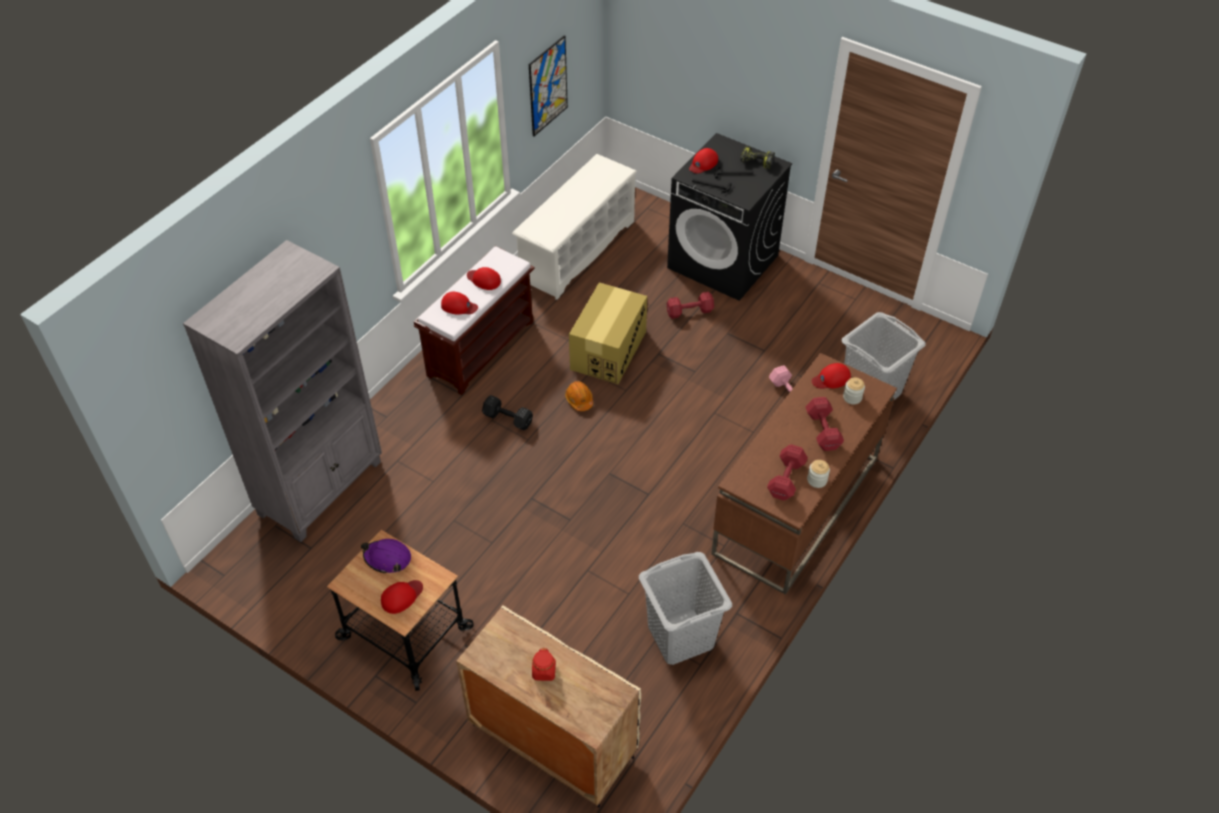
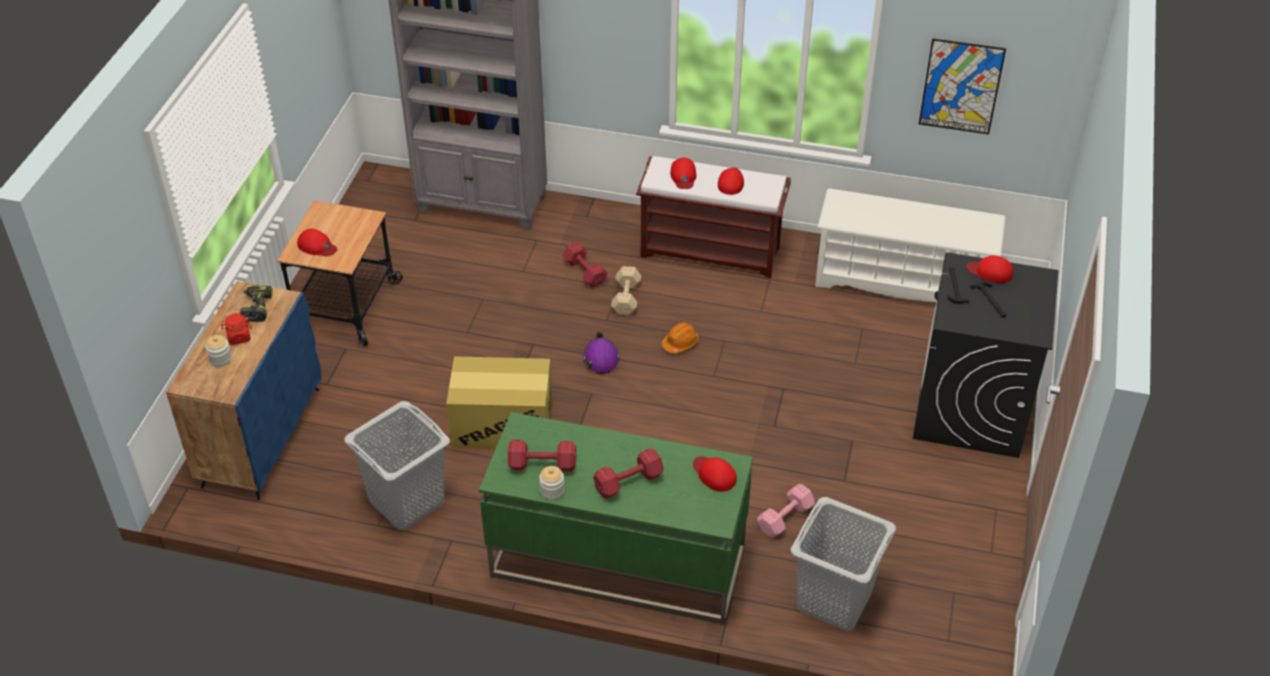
camera: 70 degrees right, 5 degrees down
purple hard hat [361,539,411,574] -> purple hard hat moved to [583,331,620,374]
beige cabinet [456,605,641,808] -> blue cabinet [166,281,321,500]
black dumbbell [482,395,533,430] -> beige dumbbell [611,266,641,315]
cardboard box [569,282,647,384] -> cardboard box moved to [446,356,553,449]
red dumbbell [666,292,714,319] -> red dumbbell moved to [562,241,608,288]
brown desk [711,353,897,595] -> green desk [479,412,753,625]
power drill [740,146,775,169] -> power drill moved to [240,285,272,322]
jar [843,377,865,405] -> jar moved to [205,335,232,367]

